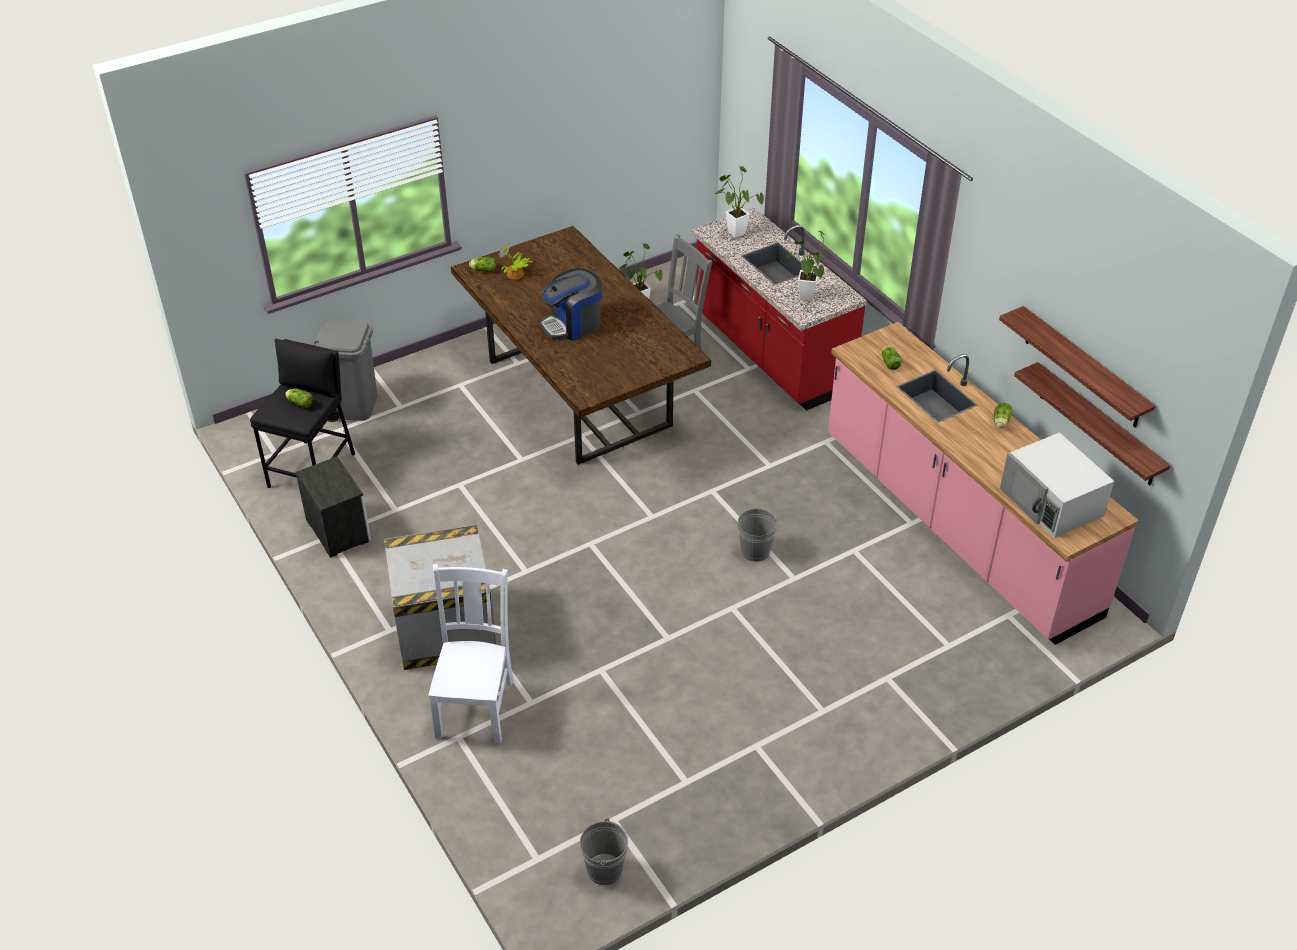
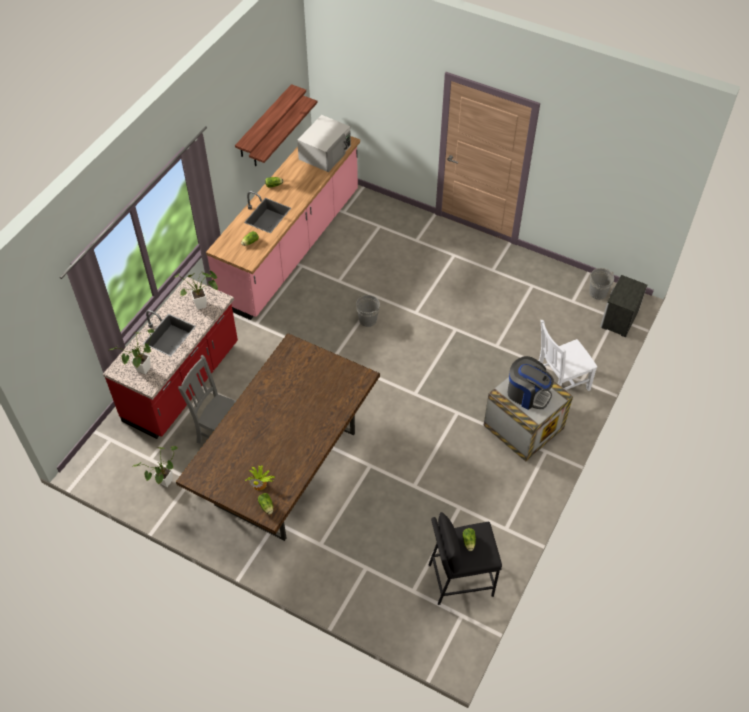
camera: 120 degrees left, 10 degrees up
nightstand [295,456,371,558] -> nightstand moved to [600,275,647,337]
grey trash can [314,319,377,422] -> none
coffee machine [540,268,602,341] -> coffee machine moved to [508,356,554,410]

